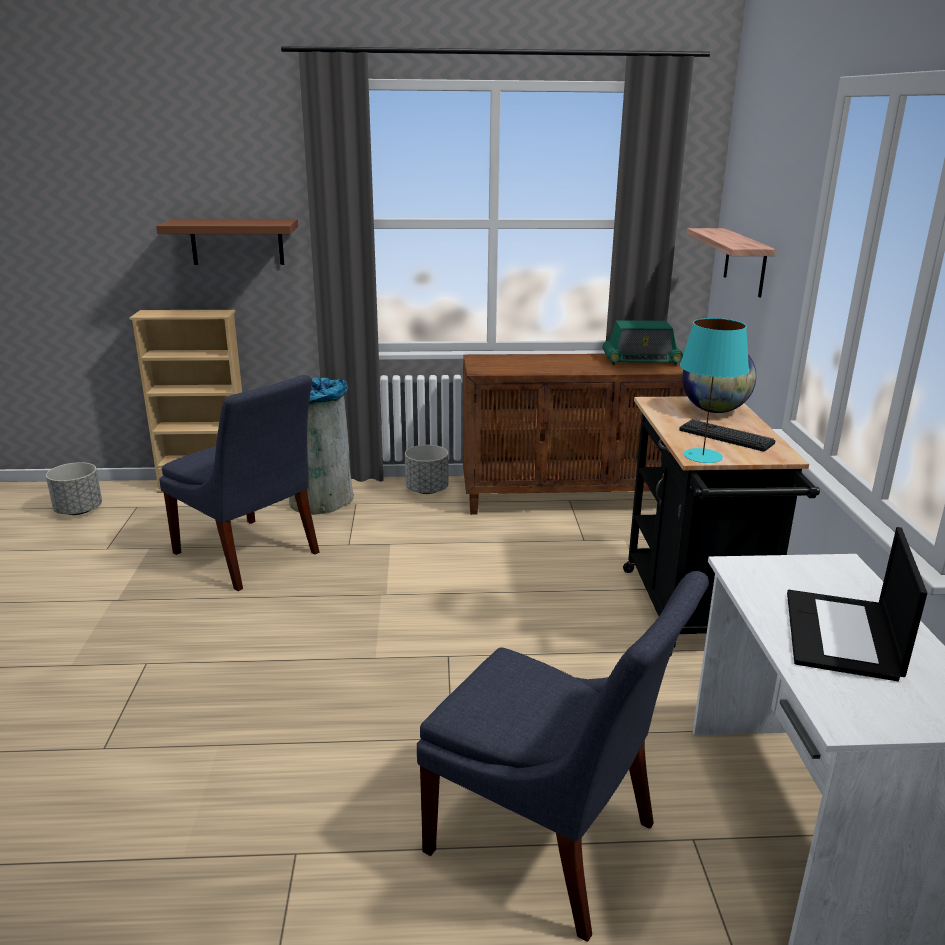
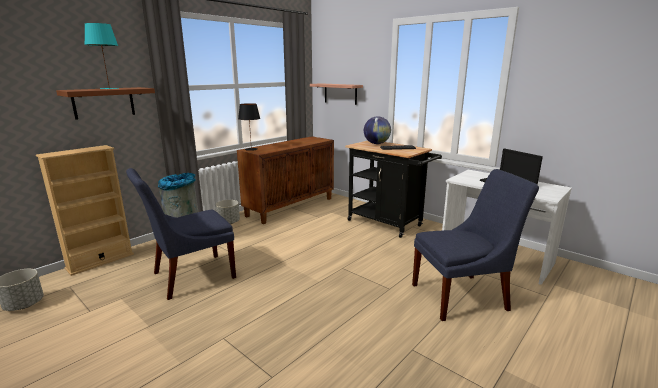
camera: 45 degrees left, 5 degrees down
blue chair [159,375,319,591] -> blue chair turned 150 degrees clockwise [126,168,236,300]
radio [603,321,683,365] -> none
turquoise table lamp [680,318,749,463] -> turquoise table lamp moved to [84,23,118,89]
none -> black table lamp [238,103,260,151]

